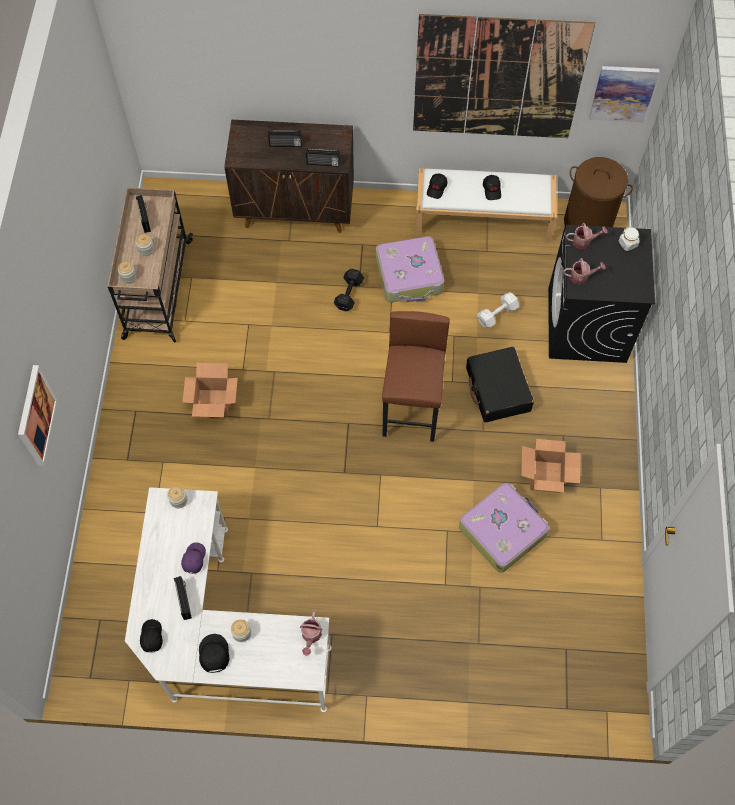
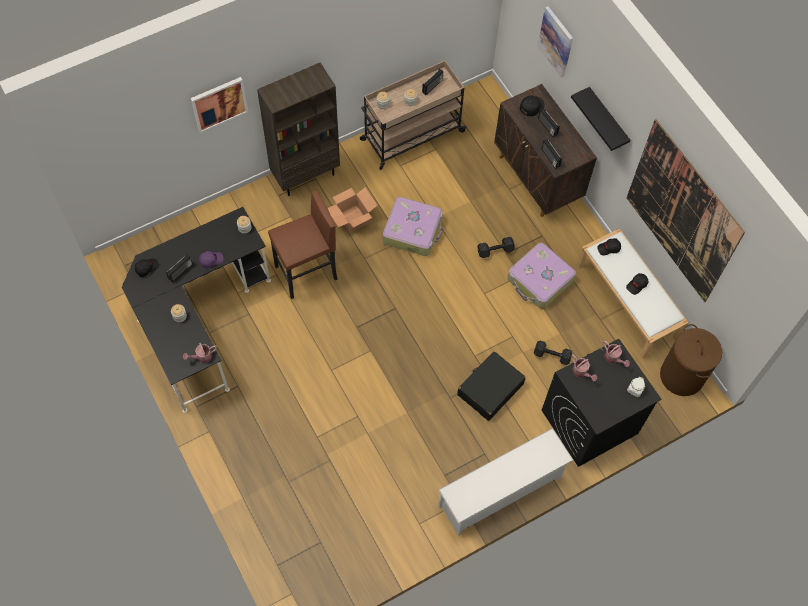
camera: 55 degrees right, 0 degrees up
white desk [125,487,332,712] -> black desk [122,207,271,413]
black cap [199,634,229,673] -> black cap moved to [520,96,544,116]
brown stool [382,311,450,442] -> brown stool moved to [268,190,338,299]
suitcase [459,483,549,573] -> suitcase moved to [383,197,443,256]
white dumbbell [477,292,519,328] -> black dumbbell [534,341,572,365]
cardboard box [521,439,581,493] -> none
picture [589,66,659,122] -> picture moved to [538,6,573,78]
none -> brown bookcase [257,63,340,196]
none -> white shoe rack [439,428,573,536]
none -> black shelf [571,87,630,151]

